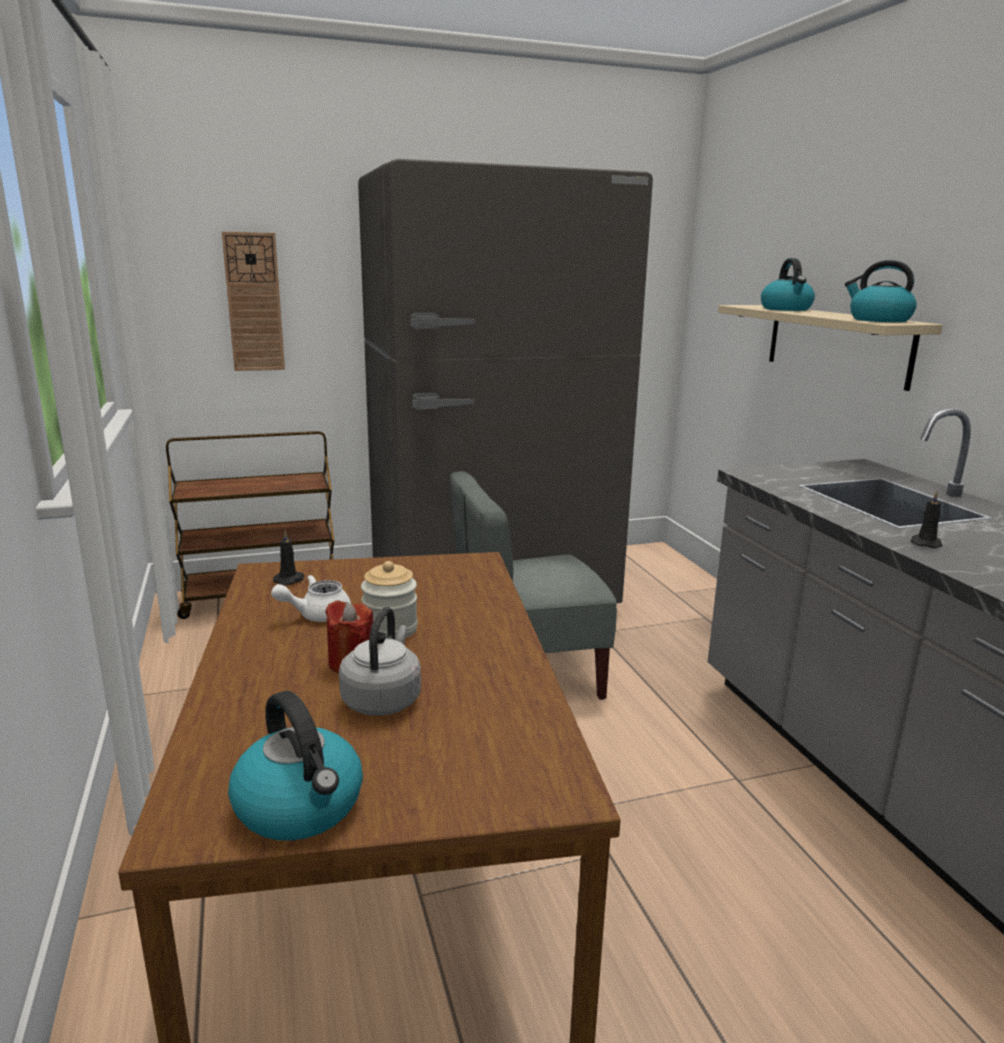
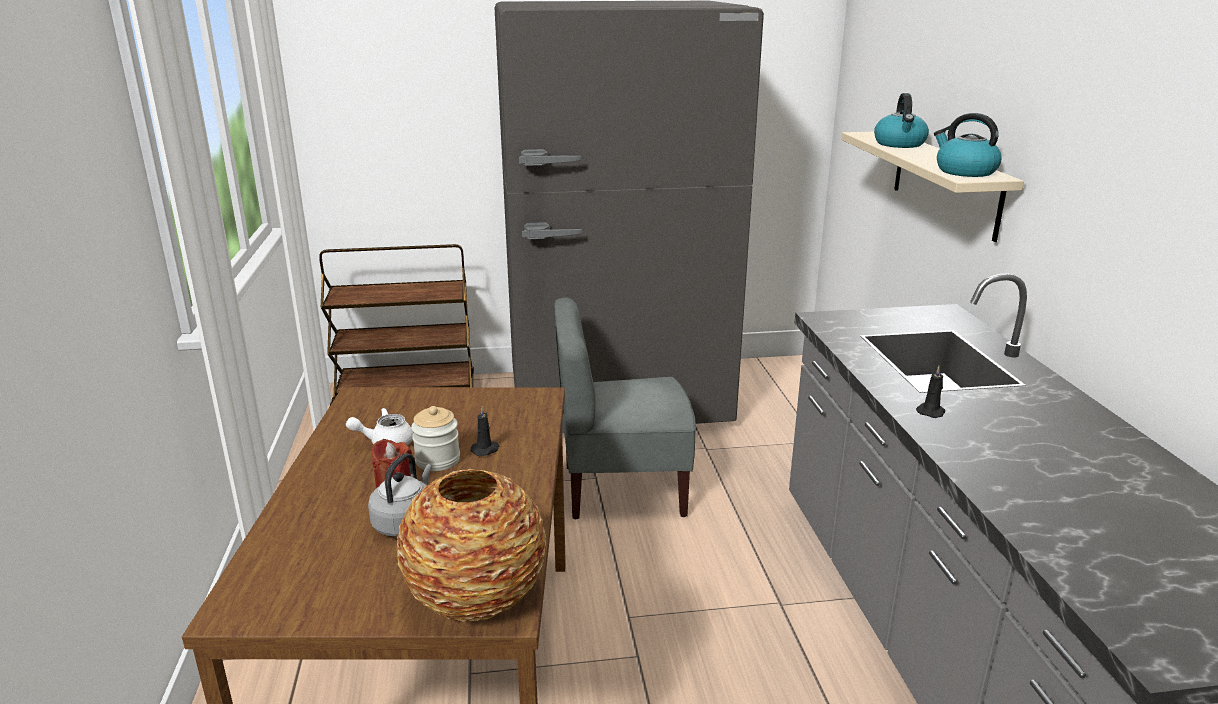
camera: 10 degrees right, 5 degrees up
wall clock [222,232,285,371] -> none
kettle [228,691,363,841] -> none
black candle [273,530,305,586] -> black candle moved to [471,407,500,456]
none -> vase [397,469,546,622]

